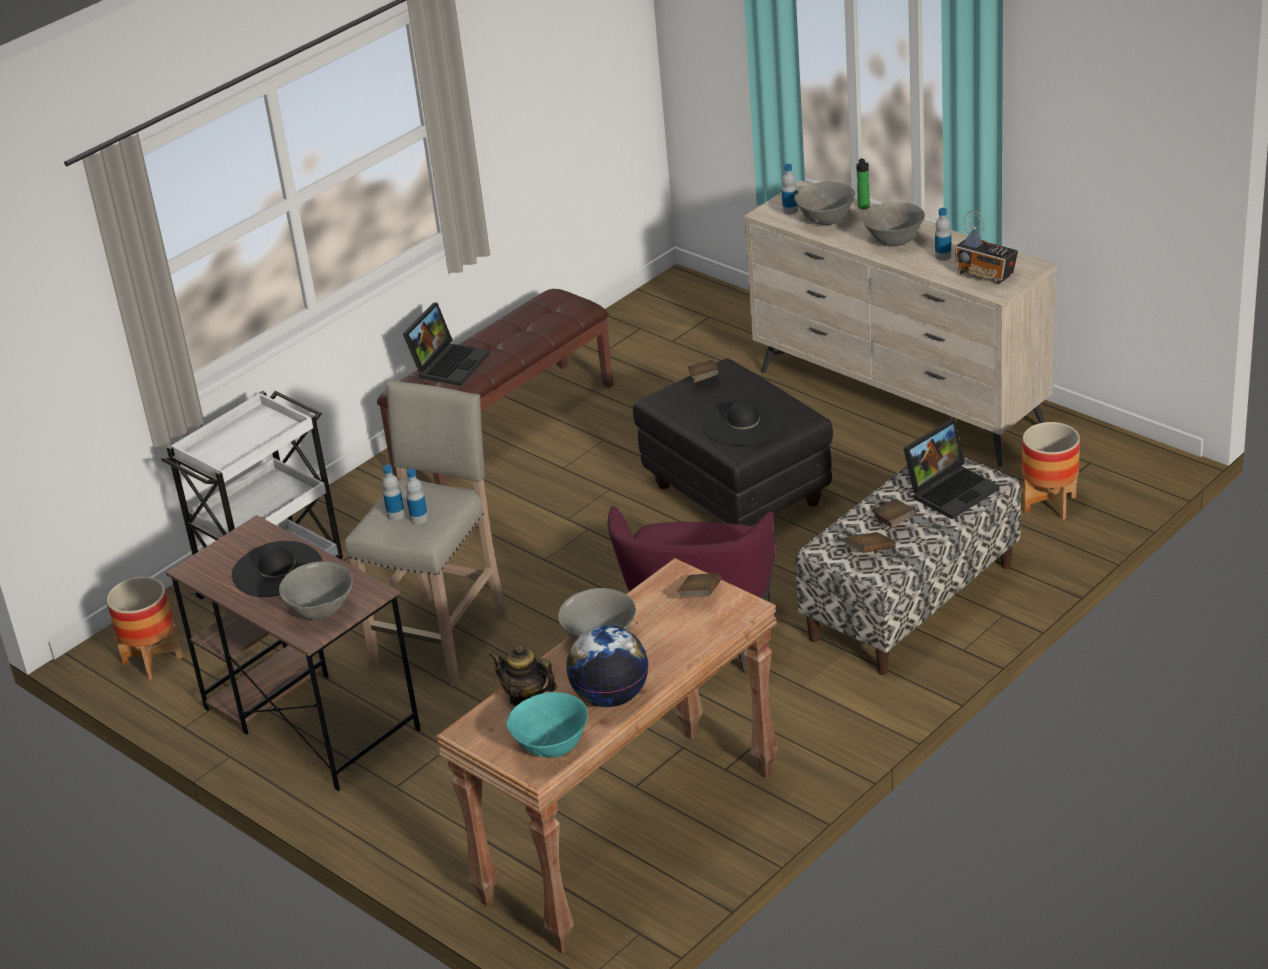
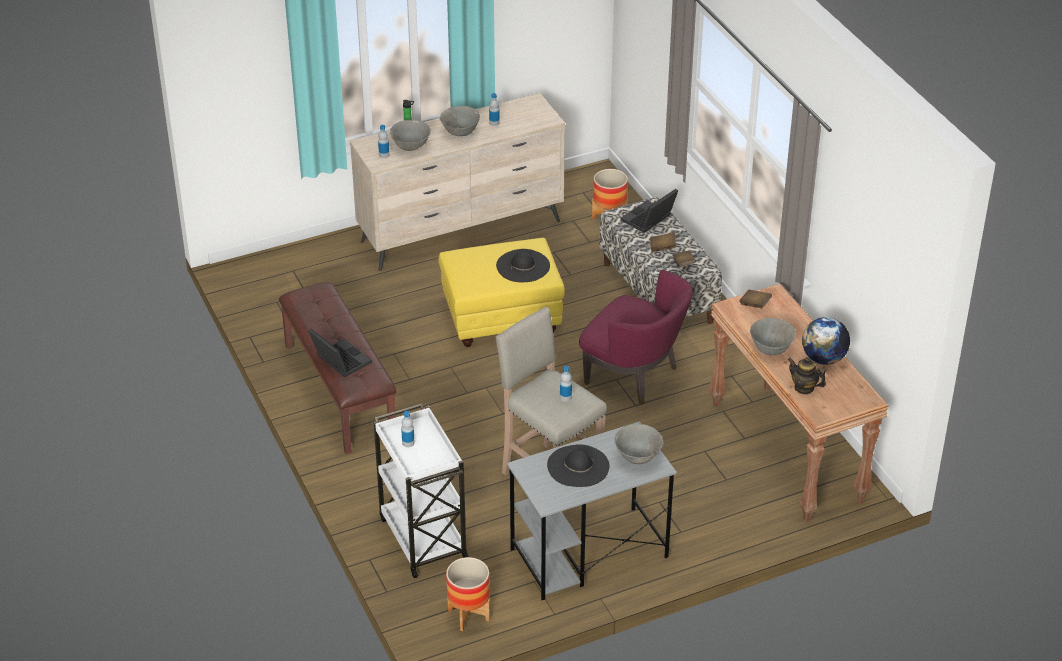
camera: 70 degrees left, 5 degrees up
brown desk [166,515,421,791] -> grey desk [507,421,677,600]
bottle [382,465,405,520] -> bottle moved to [401,411,415,447]
teapot [489,645,557,706] -> teapot turned 75 degrees clockwise [788,357,826,394]
turquoise bowl [506,692,588,758] -> none
black ottoman [633,358,833,526] -> yellow ottoman [438,238,565,347]
brown book [688,360,719,383] -> none
laptop [903,419,999,519] -> laptop turned 120 degrees counterclockwise [620,189,678,233]
radio [955,211,1018,284] -> none

